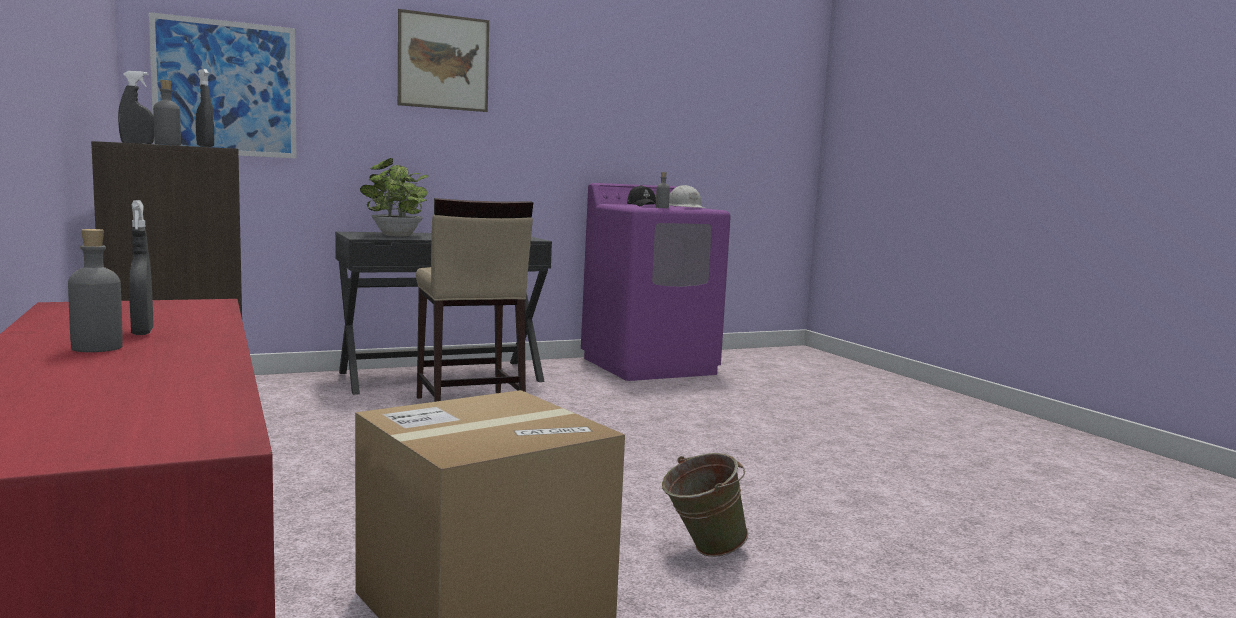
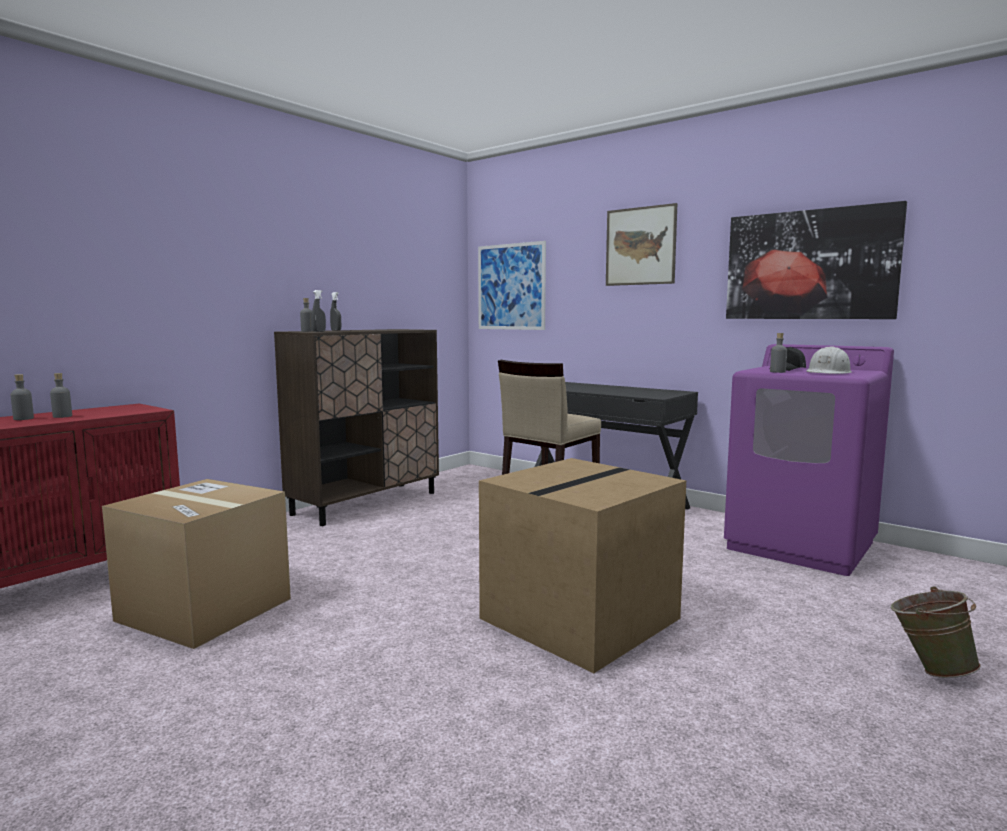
camera: 65 degrees right, 0 degrees up
grey spray bottle [129,200,154,335] -> grey bottle [50,373,72,418]
potted plant [360,158,428,237] -> none
green bucket [662,453,748,557] -> green bucket moved to [891,587,981,678]
none -> cardboard box [479,458,686,673]
none -> picture [726,201,907,319]

